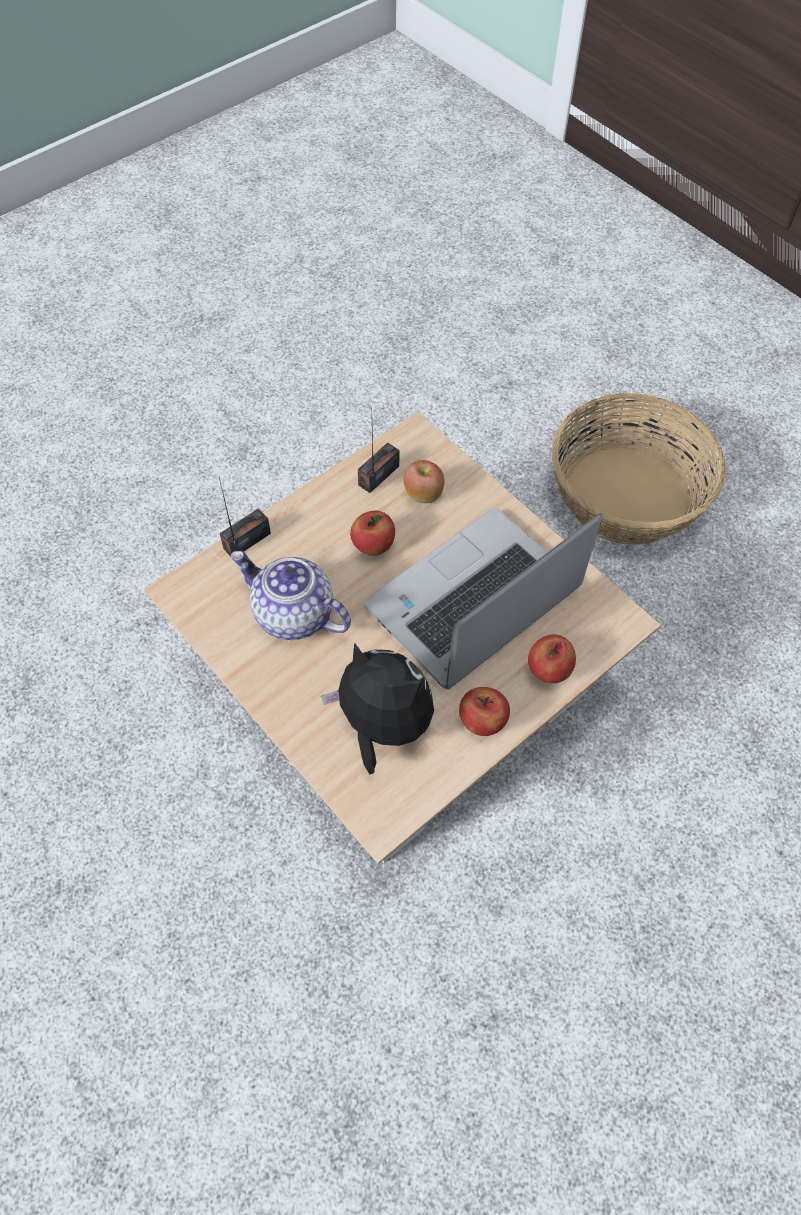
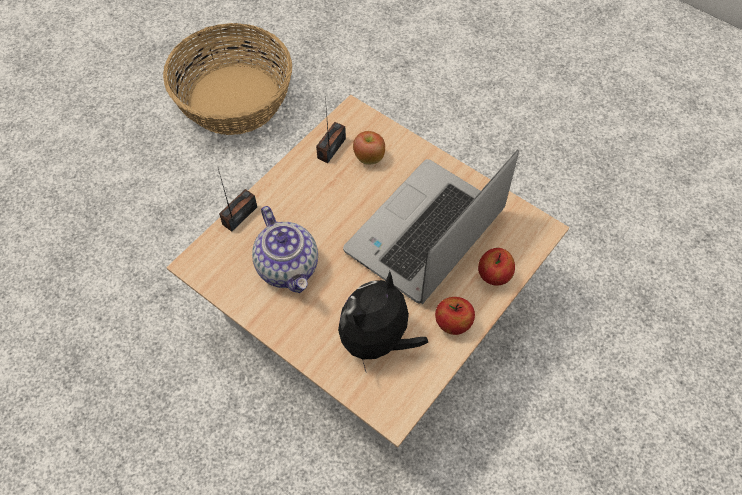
camera: 10 degrees left, 0 degrees up
teapot [231,551,351,640] -> teapot turned 135 degrees counterclockwise [252,206,318,293]
plush toy [321,642,434,774] -> plush toy turned 75 degrees counterclockwise [338,271,428,373]
apple [350,511,395,556] -> none
basket [552,393,726,545] -> basket moved to [163,23,292,135]

